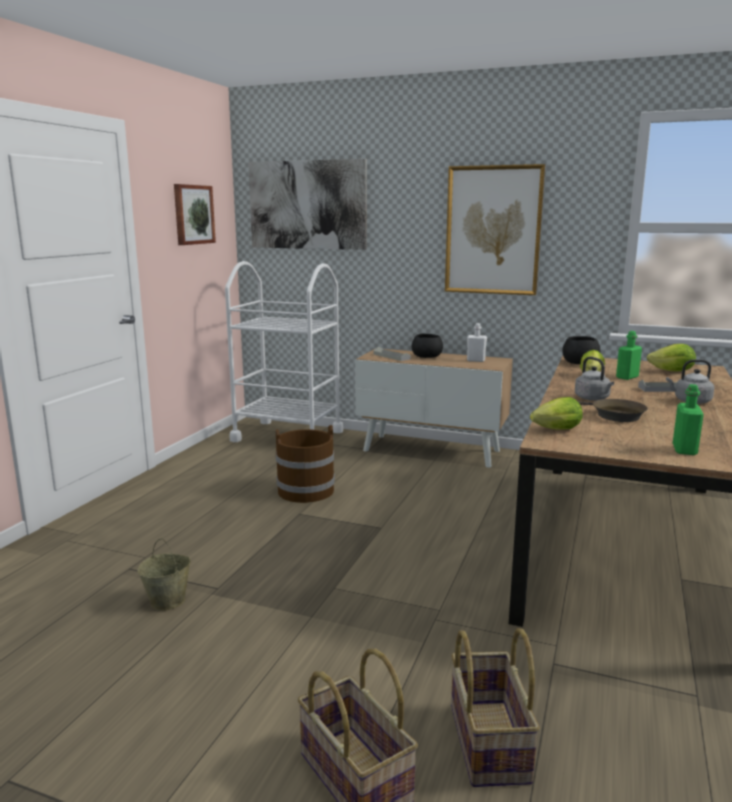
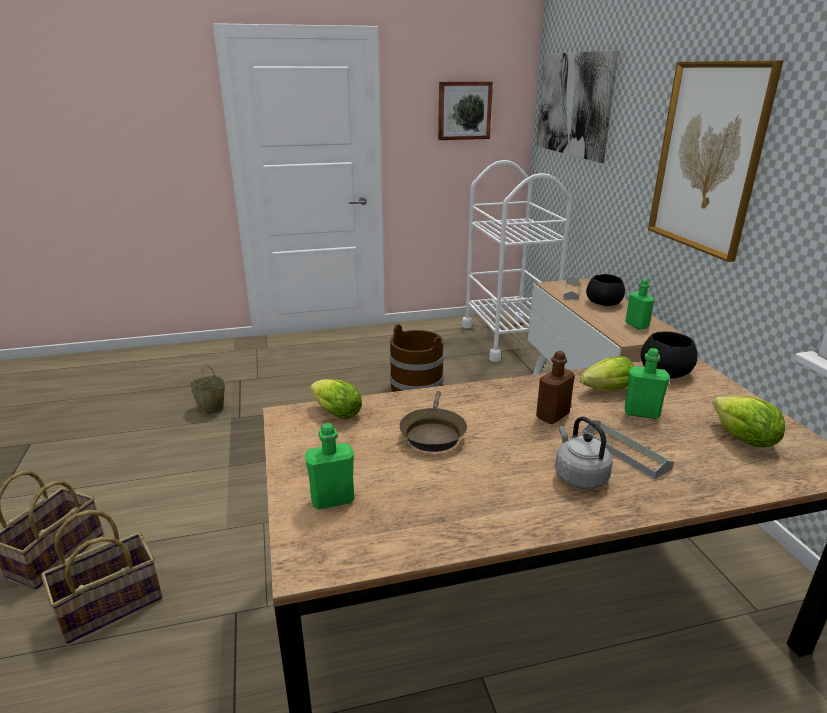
camera: 55 degrees right, 10 degrees up
white bottle [467,323,487,362] -> green bottle [625,279,655,329]
grey kettle [575,357,614,401] -> none
none -> brown bottle [536,351,575,424]

